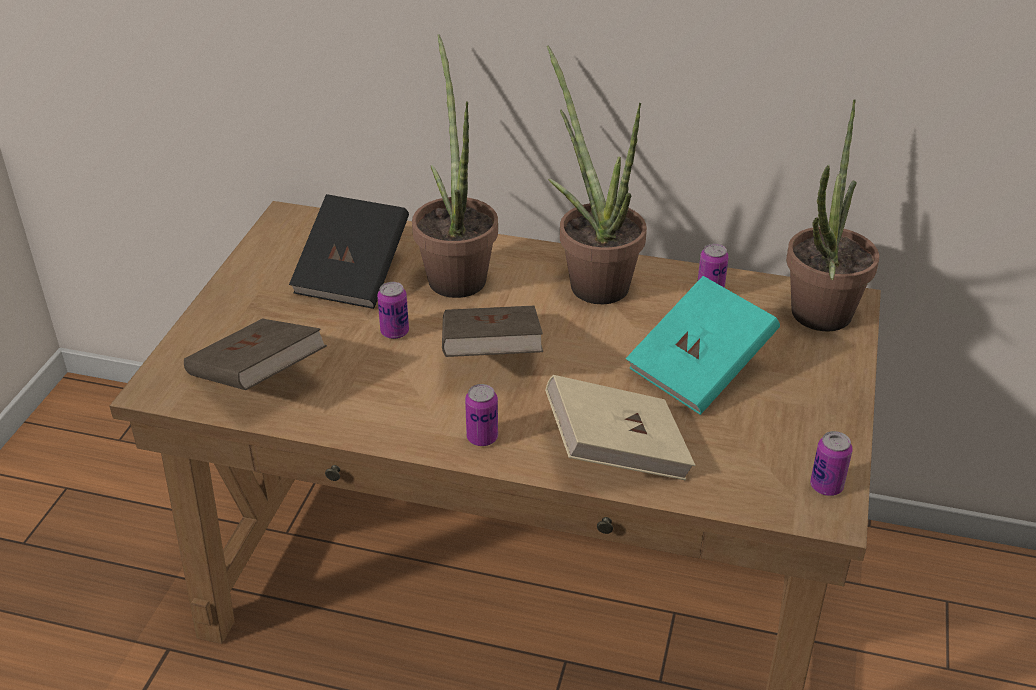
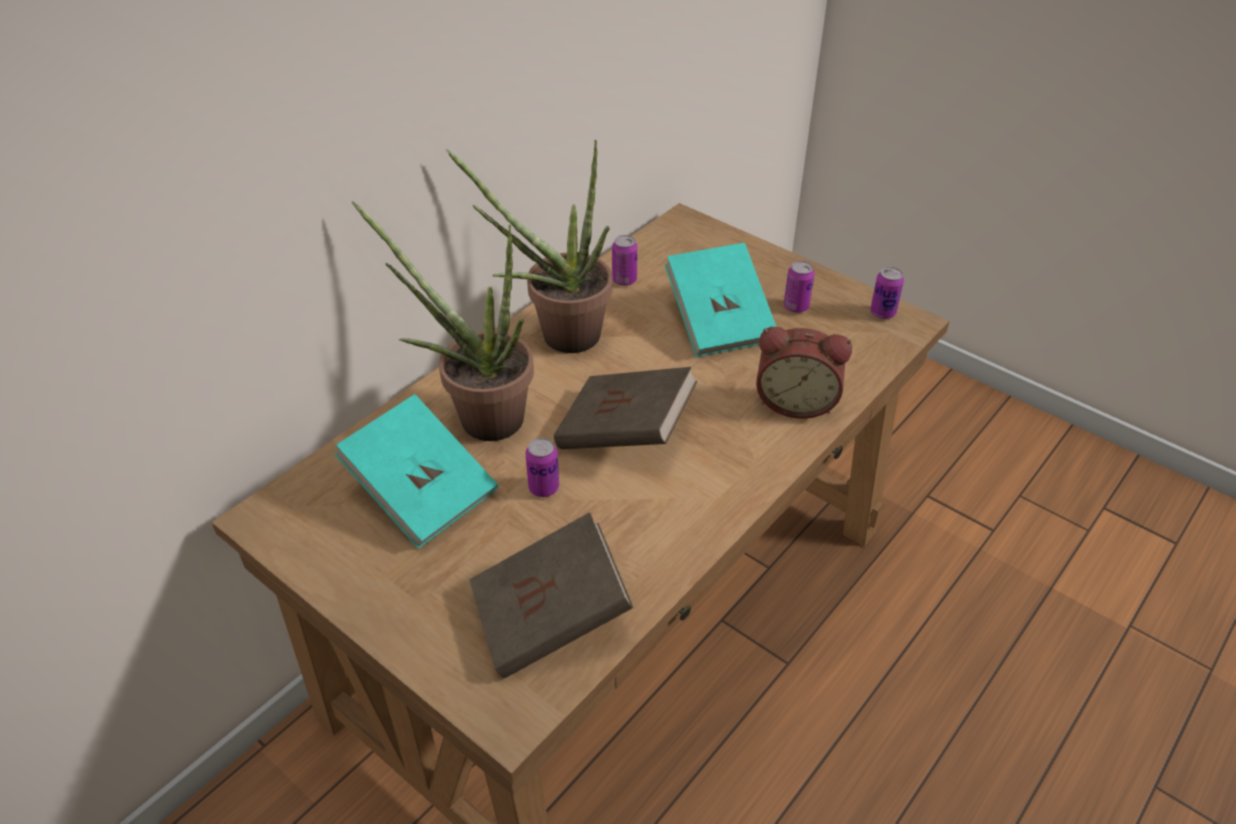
camera: 65 degrees left, 5 degrees up
black book [289,194,409,309] -> turquoise book [335,394,498,549]
can [465,384,498,446] -> can moved to [784,261,815,313]
beige book [545,375,695,480] -> alarm clock [756,327,852,419]
potted plant [786,99,879,331] -> none

